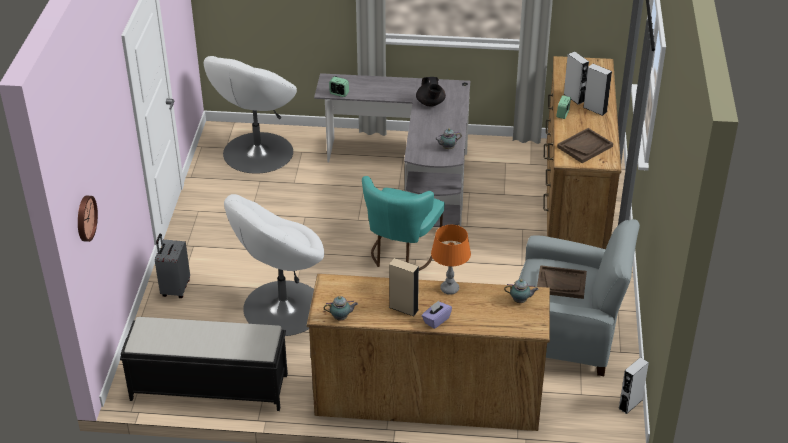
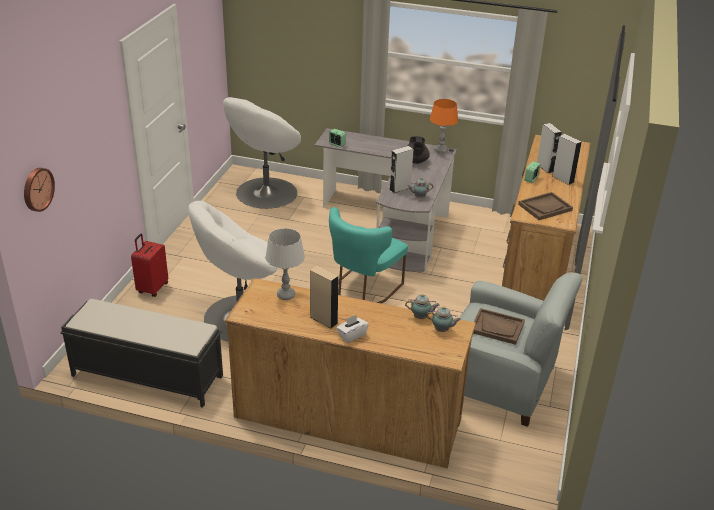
camera: 10 degrees right, 5 degrees down
grey suitcase [155,233,190,298] -> red suitcase [131,234,168,297]
teapot [324,296,358,320] -> teapot moved to [405,294,440,319]
purple tissue box [422,301,452,329] -> white tissue box [336,315,369,343]
orange table lamp [431,225,471,295] -> orange table lamp moved to [430,99,458,153]
grey speaker [618,357,649,414] -> grey speaker moved to [390,146,413,193]
none -> grey table lamp [265,228,305,300]

